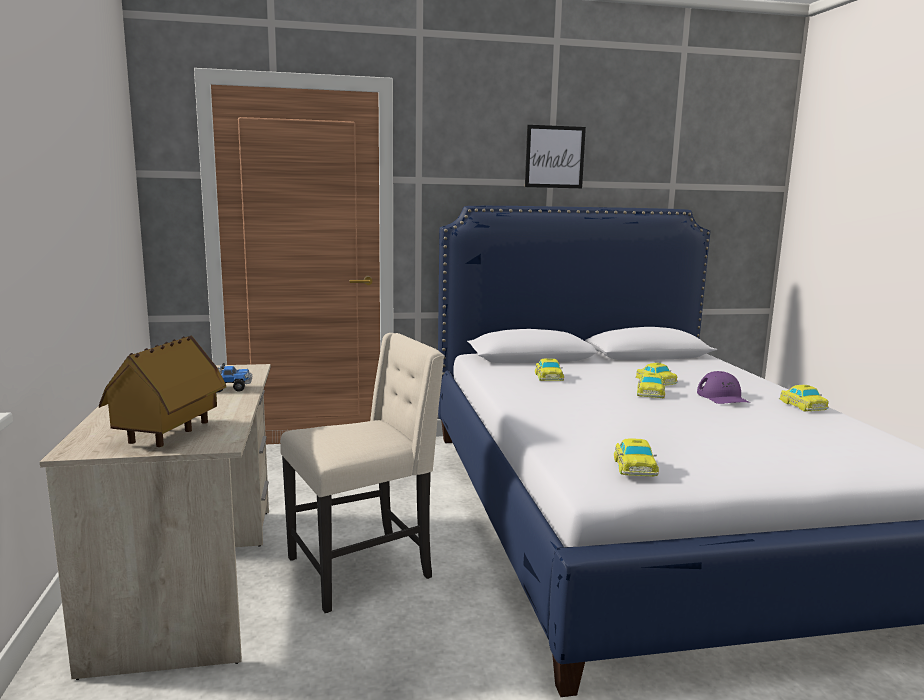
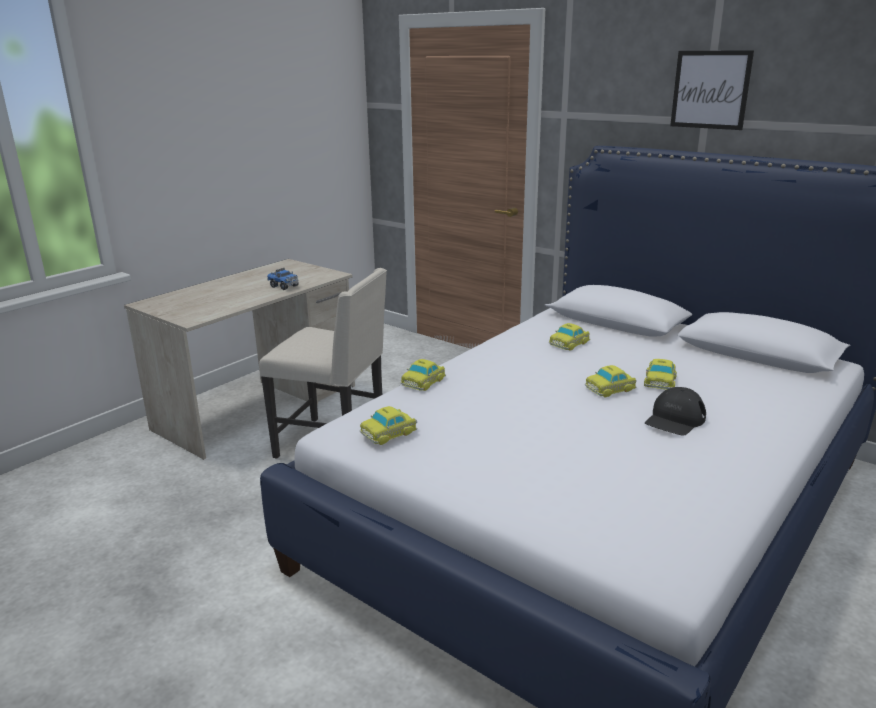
camera: 50 degrees right, 10 degrees up
toy house [99,335,226,447] -> none
purple cap [697,371,751,404] -> black cap [645,387,706,436]
toy car [779,385,829,411] -> toy car moved to [401,359,446,391]

